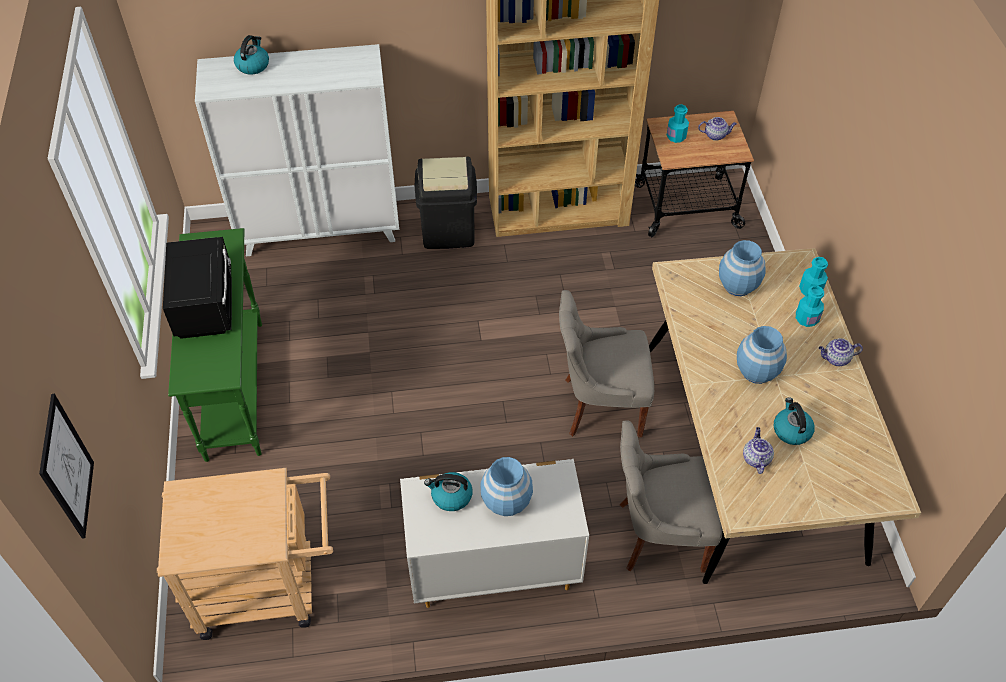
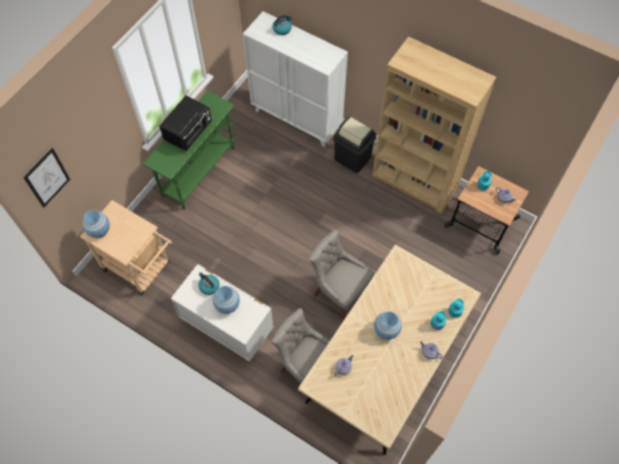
camera: 40 degrees right, 10 degrees up
blue vase [719,240,766,296] -> blue vase moved to [82,210,110,238]
kettle [774,398,815,445] -> none

